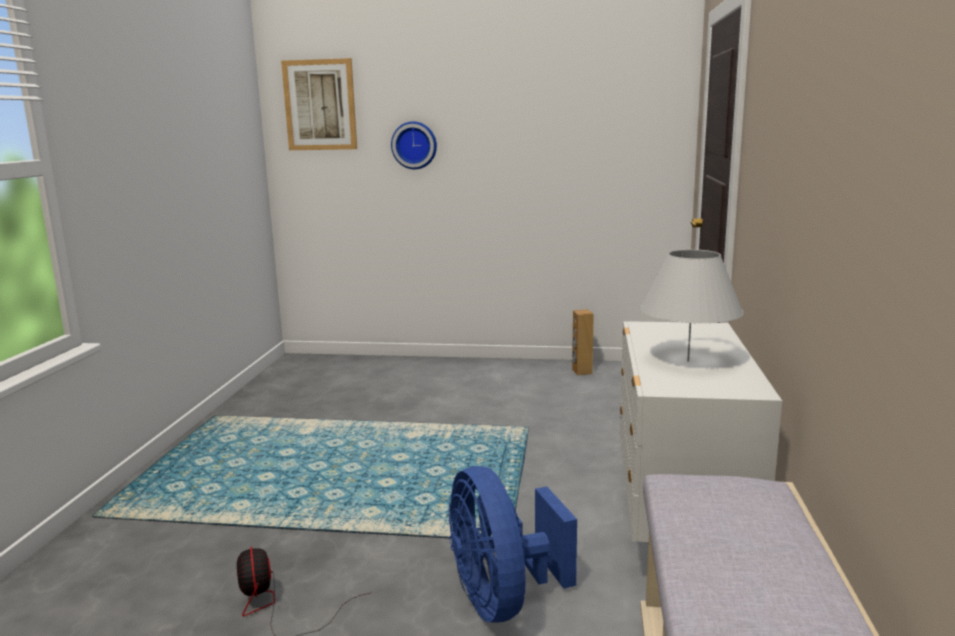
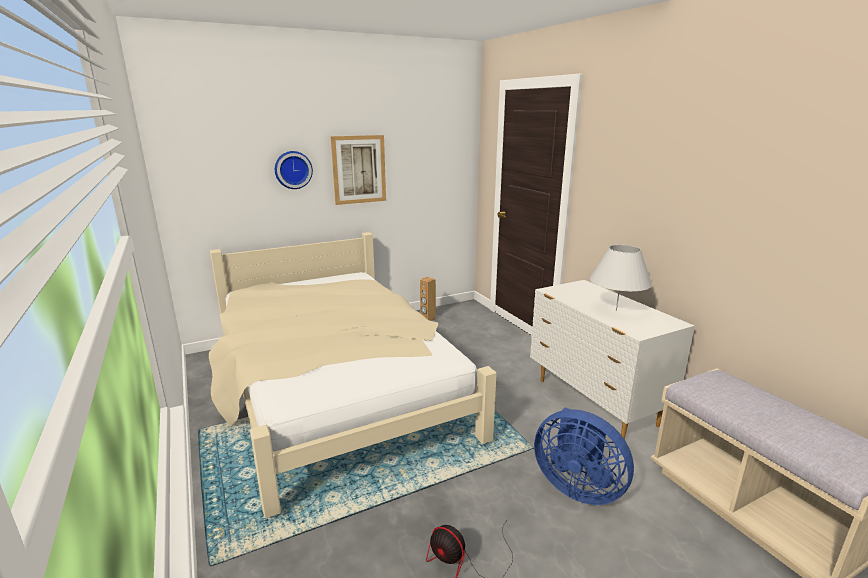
camera: 35 degrees left, 5 degrees up
picture [281,58,357,150] -> picture moved to [331,135,386,205]
none -> beige bed [209,232,497,518]

